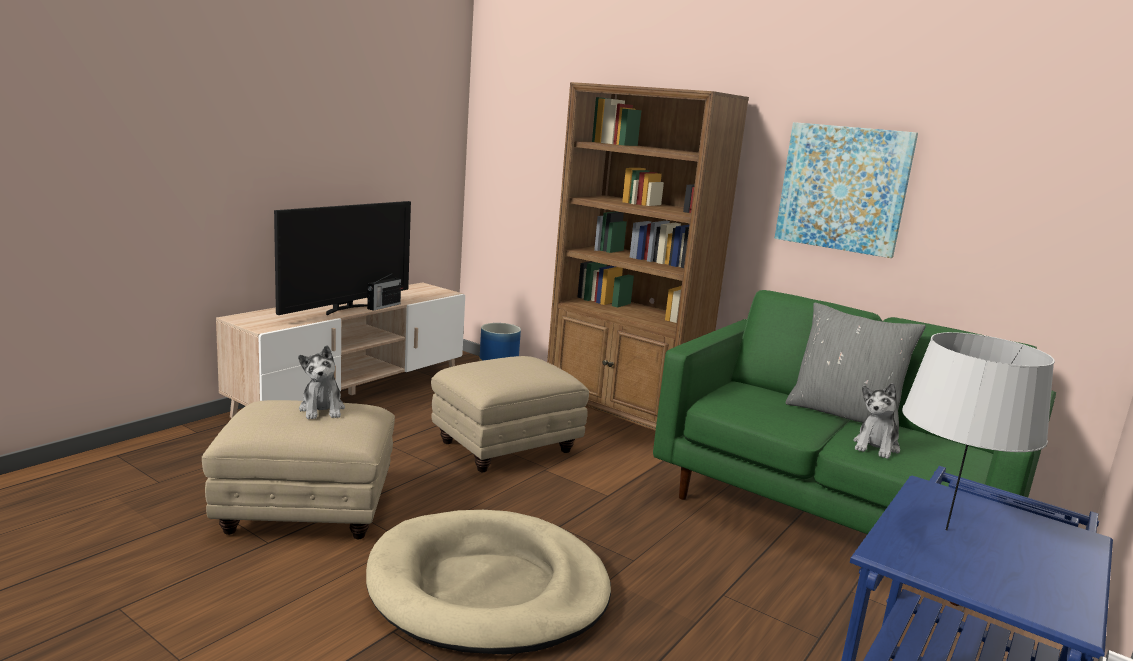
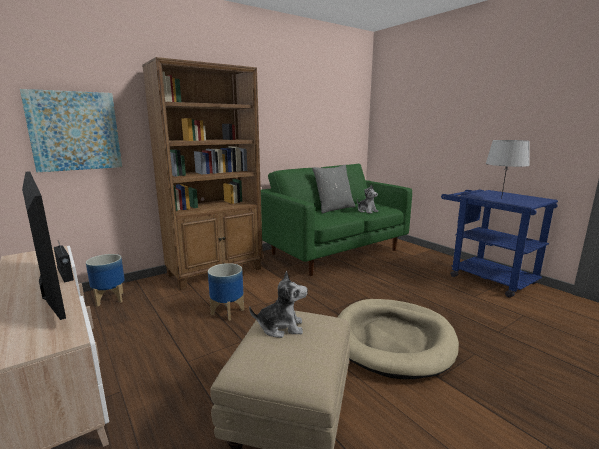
camera: 70 degrees left, 0 degrees up
beige ottoman [431,356,589,472] -> planter [208,263,244,321]
picture [775,122,918,258] -> picture moved to [20,89,122,172]

